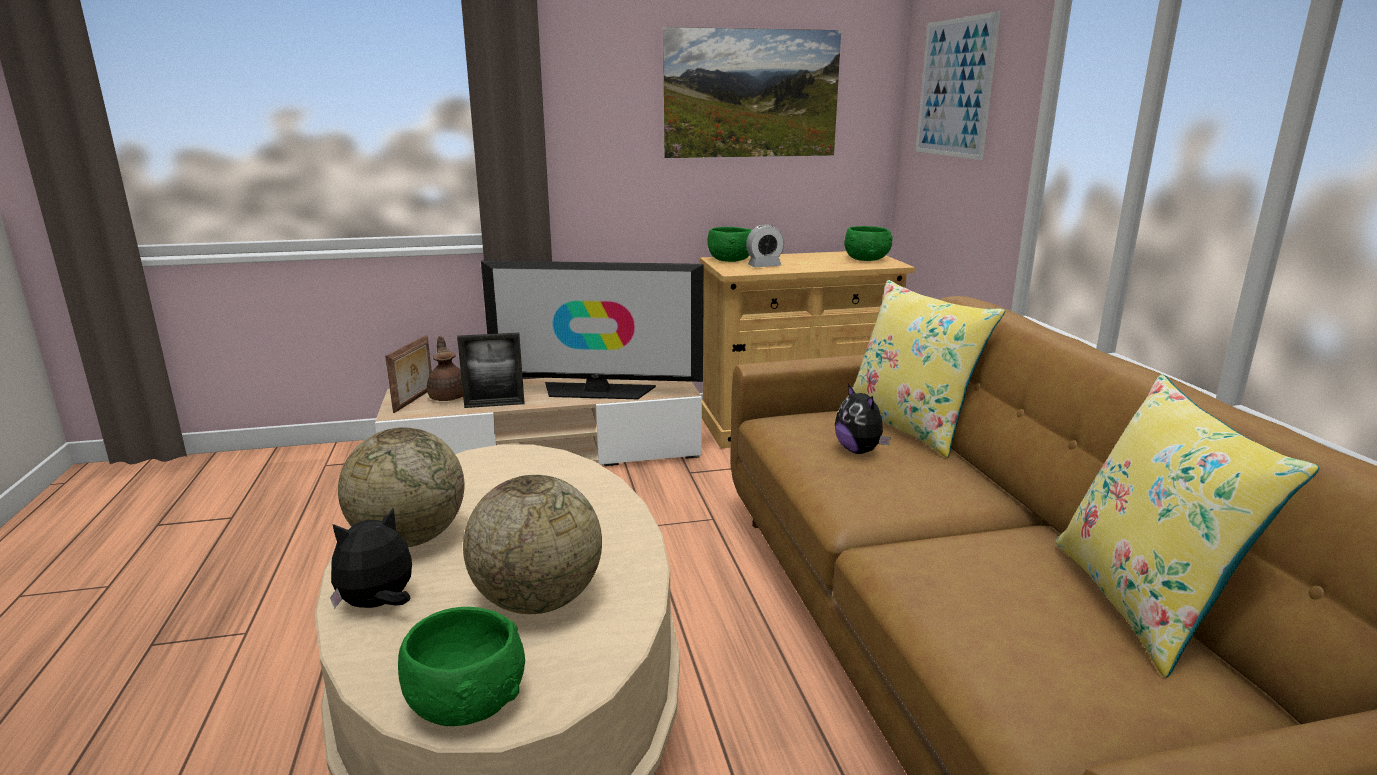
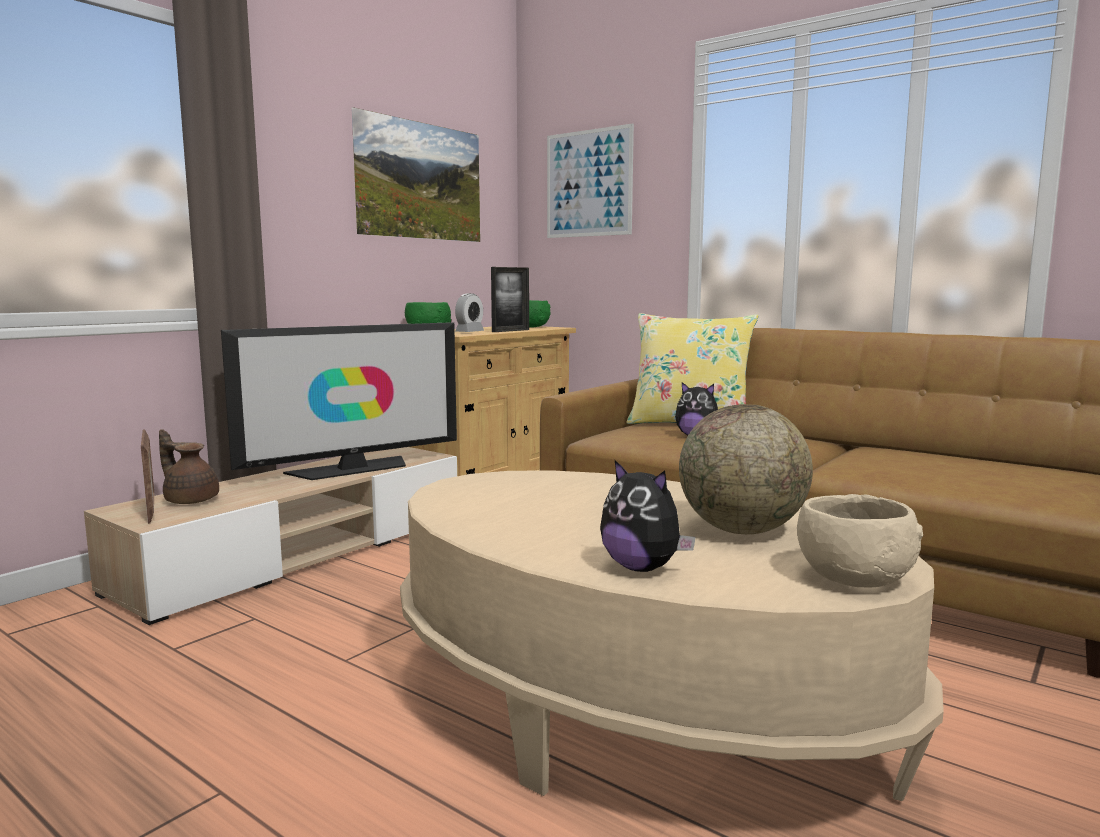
camera: 40 degrees left, 10 degrees down
plush toy [330,508,412,608] -> plush toy turned 60 degrees counterclockwise [600,460,696,572]
globe [338,427,464,547] -> none
green bowl [398,607,525,726] -> beige bowl [797,494,923,587]
picture frame [457,333,524,408] -> picture frame moved to [491,267,529,332]
yellow pillow [1055,374,1319,678] -> none

